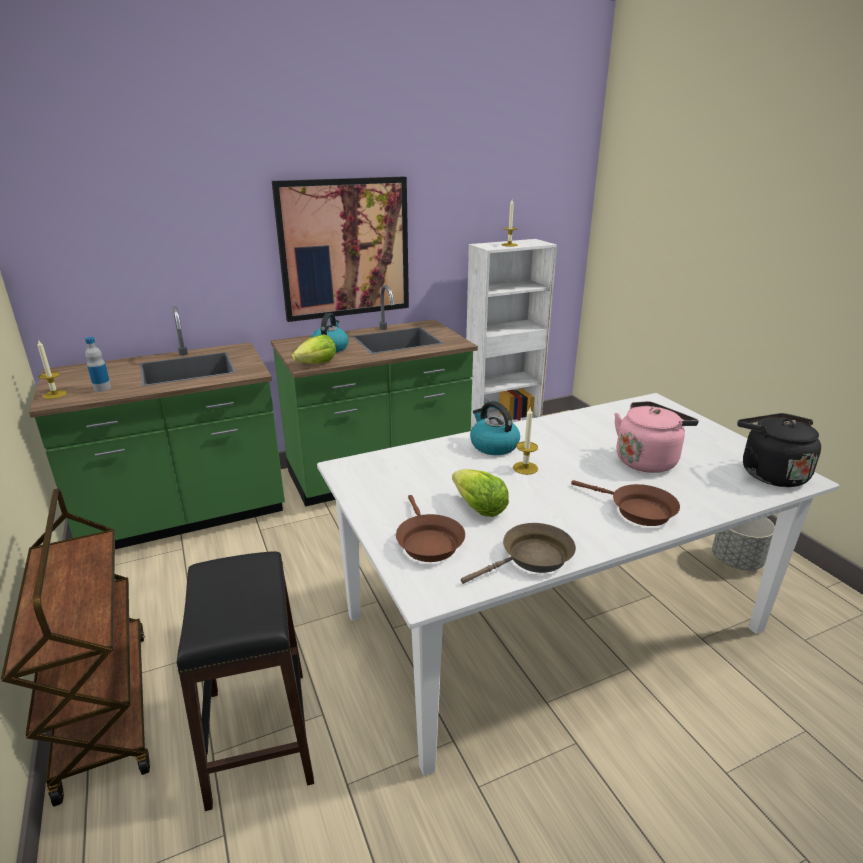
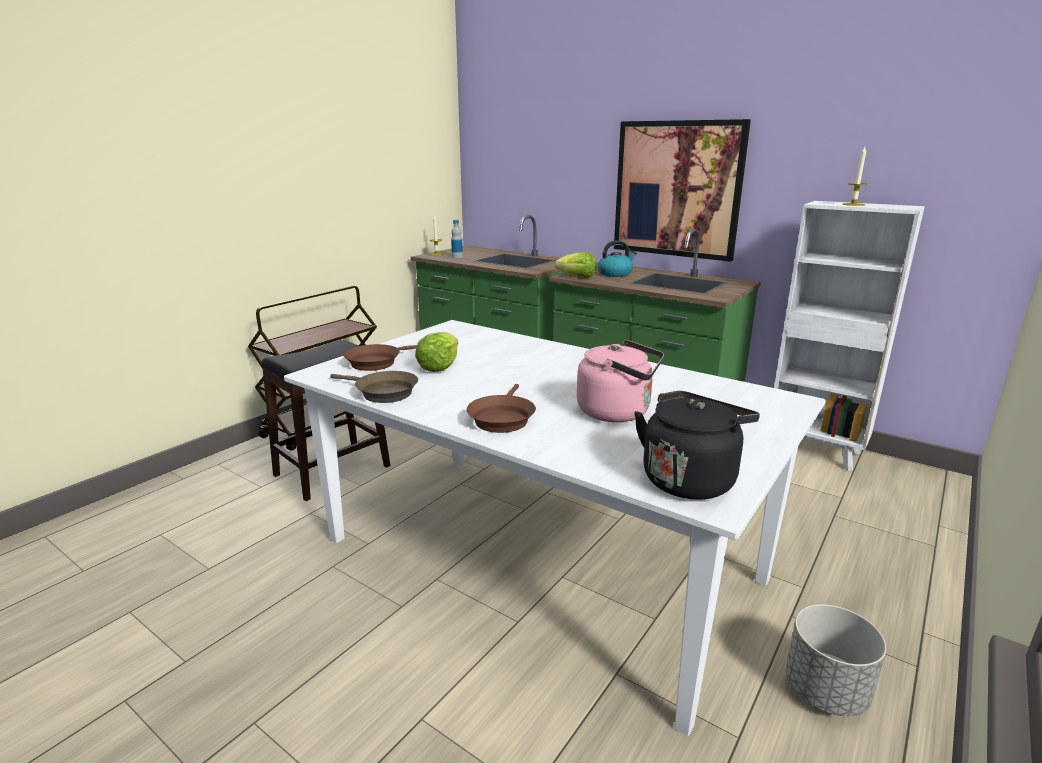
camera: 60 degrees right, 5 degrees down
kettle [470,401,520,455] -> none
candle [513,406,538,475] -> none

